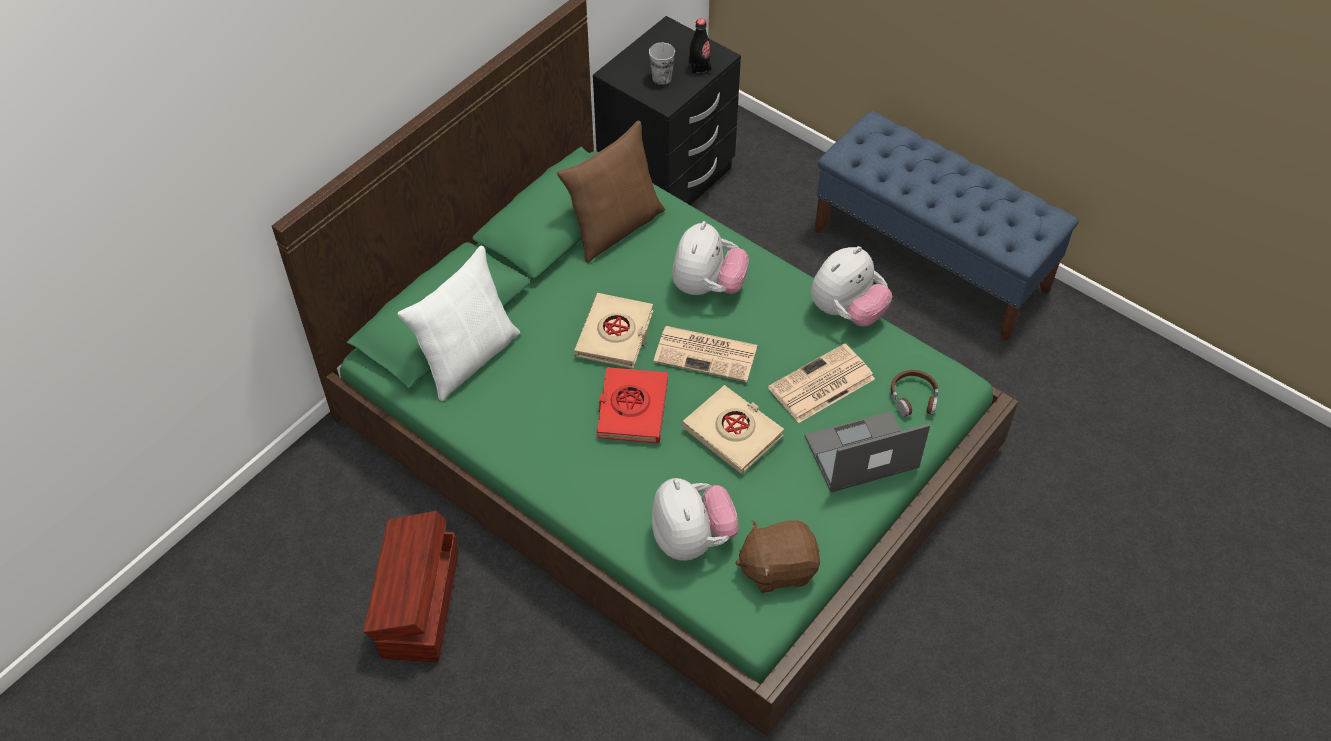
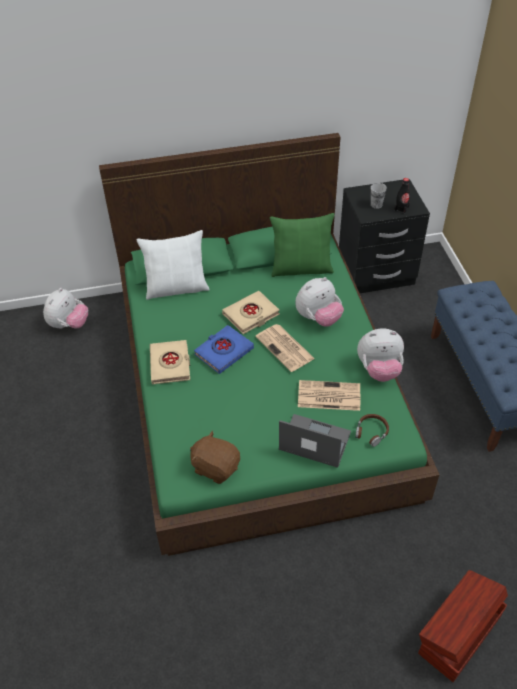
camera: 40 degrees right, 5 degrees down
brown storage box [363,511,458,662] -> brown storage box moved to [418,570,508,682]
brown pillow [557,121,665,263] -> green pillow [270,213,334,277]
red book [597,367,668,443] -> blue book [194,325,254,374]
plush toy [652,478,739,561] -> plush toy moved to [43,288,88,329]
beige book [682,385,784,474] -> beige book moved to [150,340,190,384]

